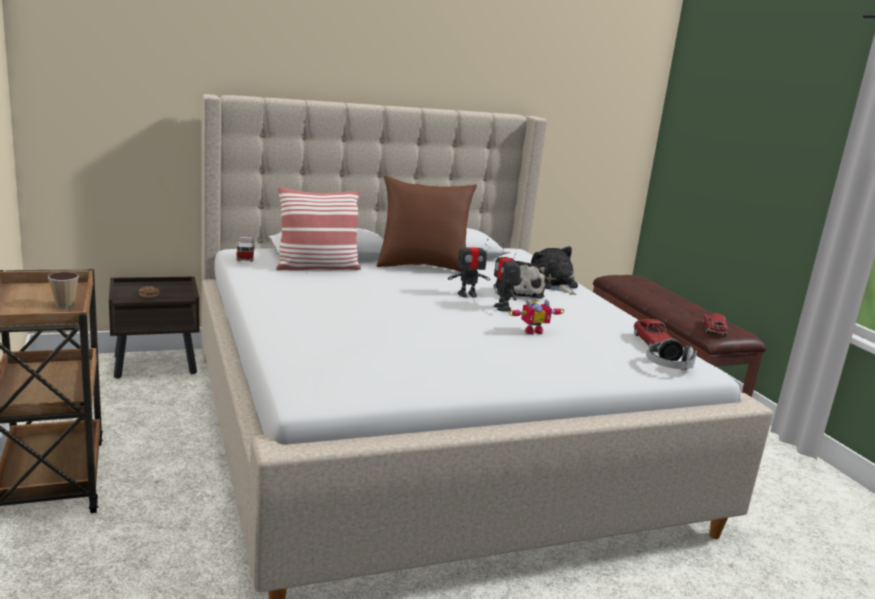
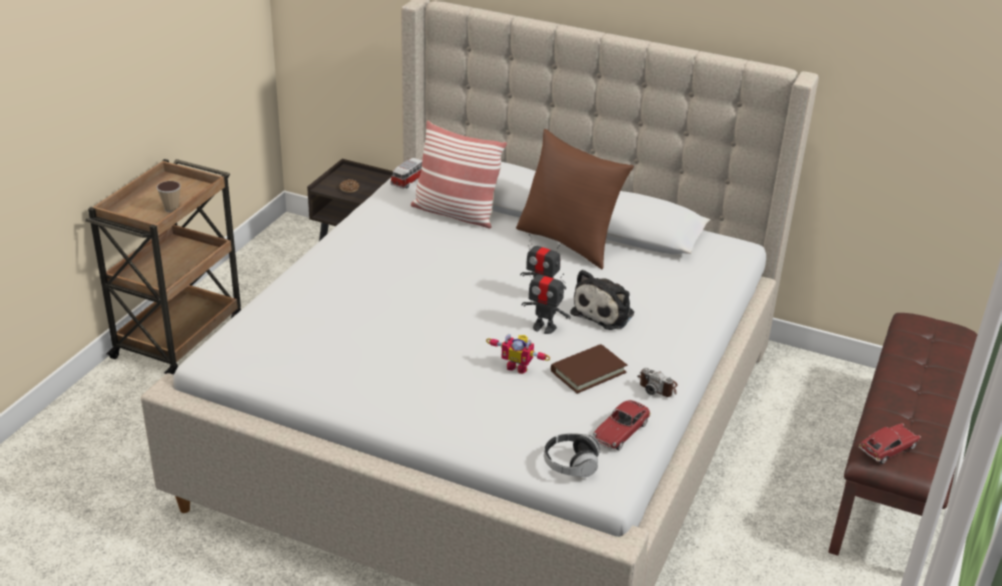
camera: 45 degrees right, 15 degrees up
toy robot [493,244,521,312] -> toy robot turned 90 degrees counterclockwise [521,263,571,334]
plush toy [531,246,578,295] -> none
none -> brown book [551,344,627,394]
none -> camera [637,368,677,397]

